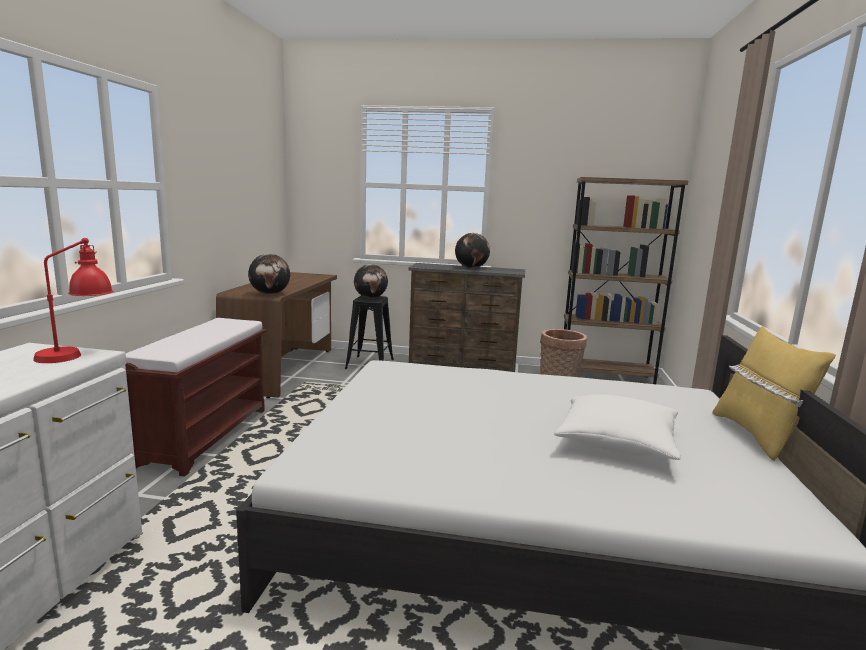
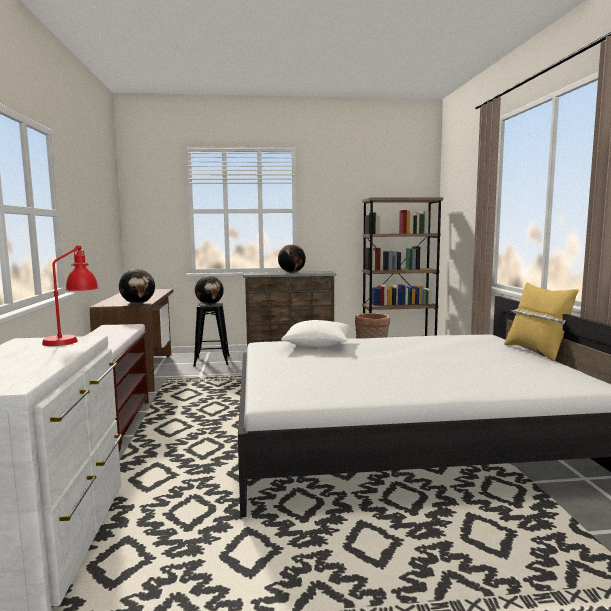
camera: 15 degrees left, 5 degrees down
white pillow [554,395,681,460] -> white pillow moved to [281,320,350,347]

